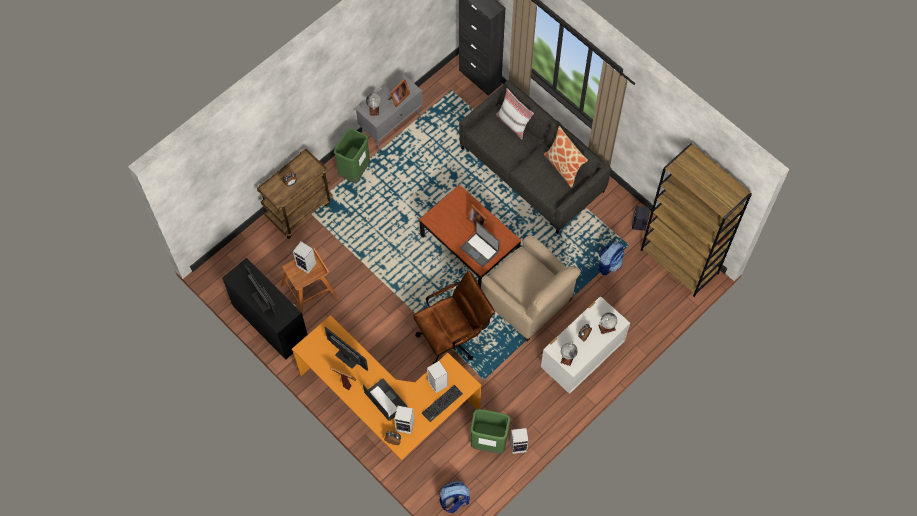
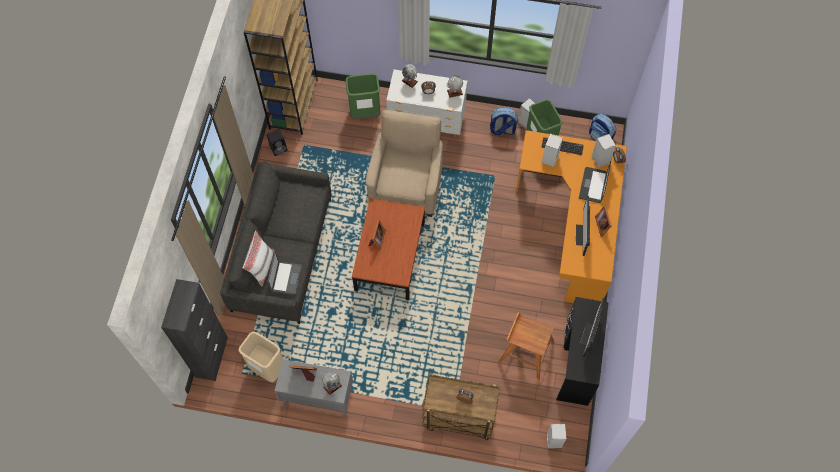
camera: 125 degrees left, 0 degrees up
speaker [293,241,316,274] -> speaker moved to [547,424,567,448]
green trash can [334,128,370,183] -> green trash can moved to [345,74,381,119]
brown office chair [413,271,495,364] -> none
laptop [460,222,500,267] -> laptop moved to [267,252,302,295]
pillow [544,126,588,188] -> none
backpack [598,242,624,275] -> backpack moved to [490,107,518,135]
none -> beige trash can [238,331,283,382]

